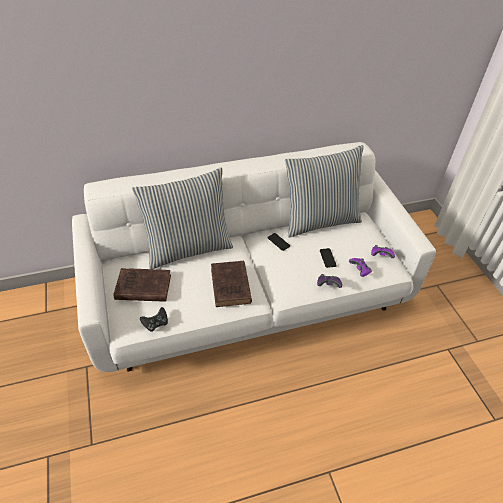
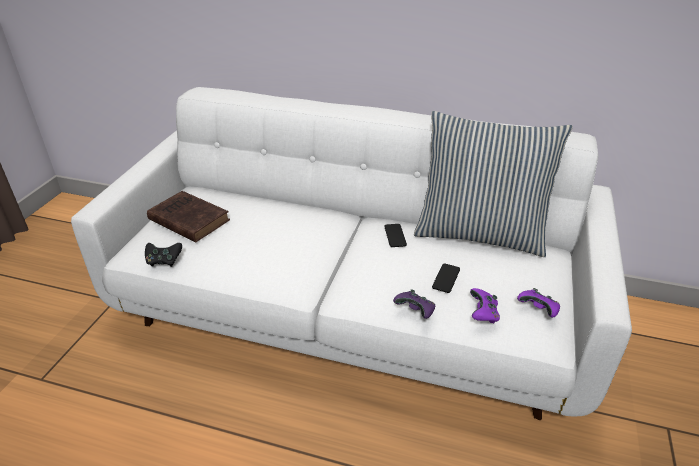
camera: 35 degrees right, 10 degrees down
pillow [132,168,233,269] -> none
brown book [211,261,252,307] -> none

